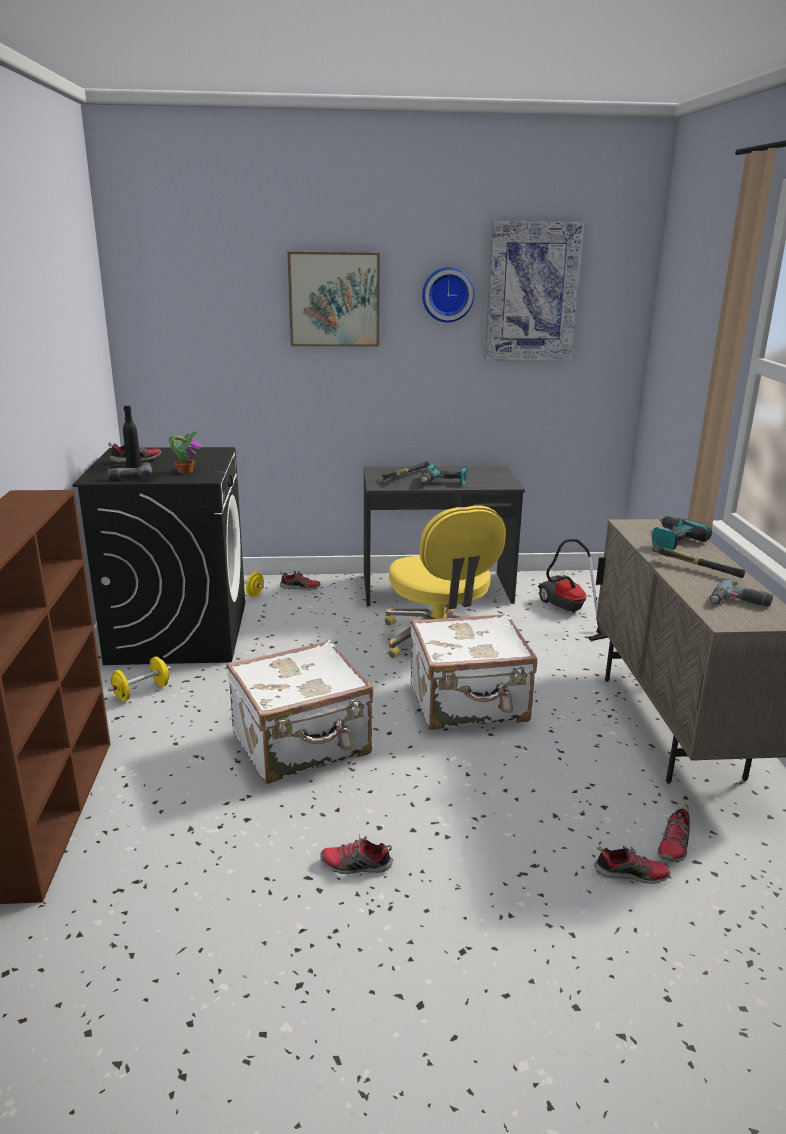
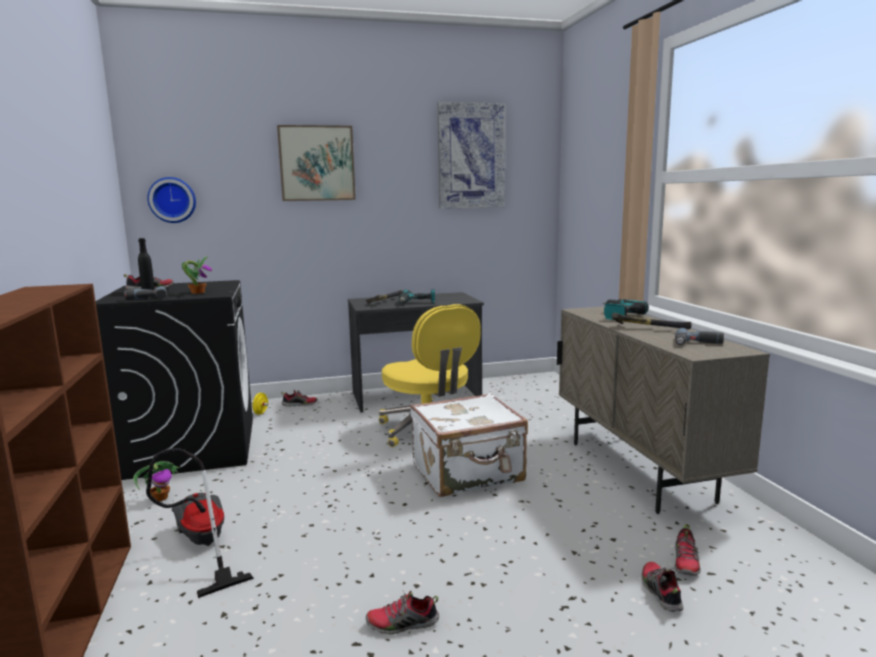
camera: 10 degrees left, 10 degrees down
yellow dumbbell [108,657,171,701] -> potted plant [133,461,180,502]
white suitcase [226,640,373,784] -> none
wall clock [422,267,475,322] -> wall clock moved to [147,177,196,223]
vacuum cleaner [538,539,608,641] -> vacuum cleaner moved to [146,448,254,598]
shoe [594,846,670,884] -> shoe turned 90 degrees counterclockwise [641,562,683,612]

